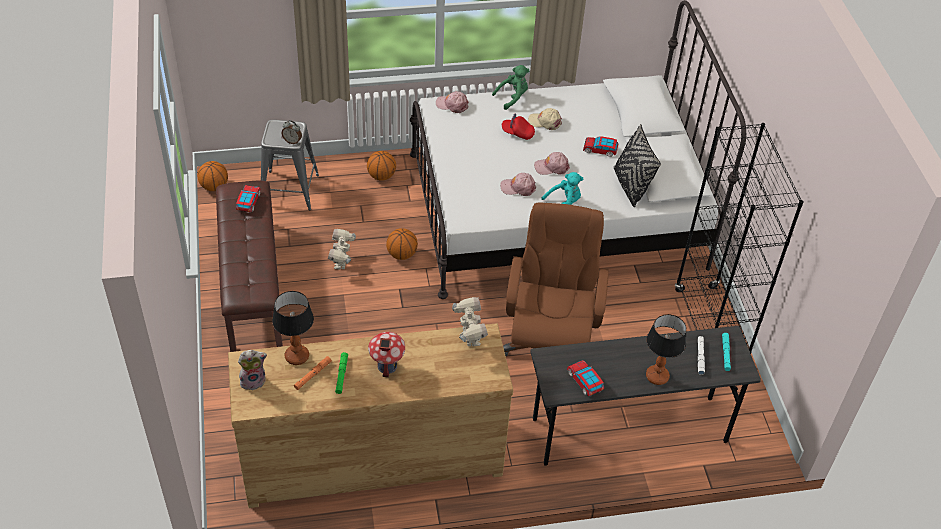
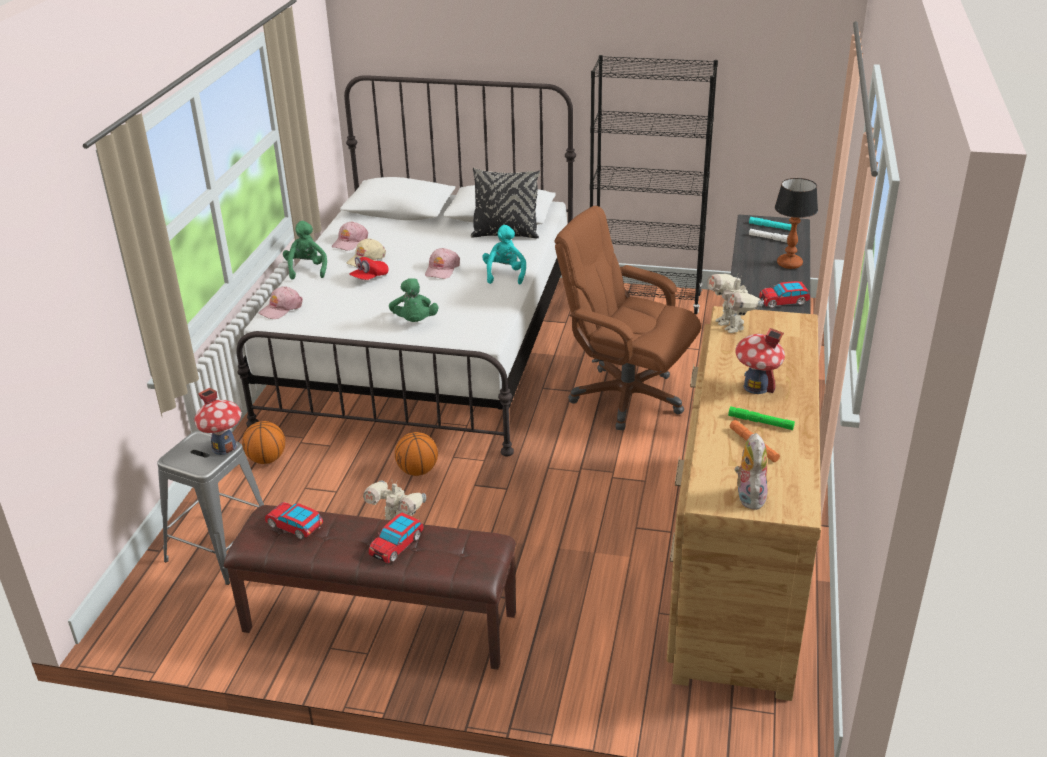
camera: 65 degrees left, 15 degrees down
basketball [197,161,228,191] -> none
table lamp [272,291,314,365] -> none
alarm clock [282,120,302,144] -> toy house [194,388,241,455]
toy robot [452,297,488,346] -> toy robot turned 120 degrees counterclockwise [707,272,764,333]
pink cap [500,173,536,196] -> pink cap moved to [332,222,368,251]
toy car [583,136,618,157] -> toy car moved to [369,513,424,564]
none -> green plush toy [389,278,438,322]

